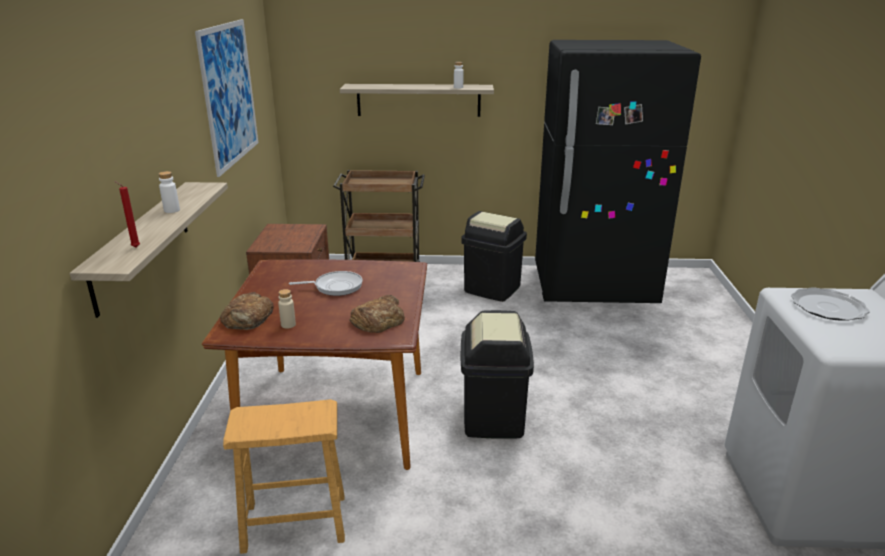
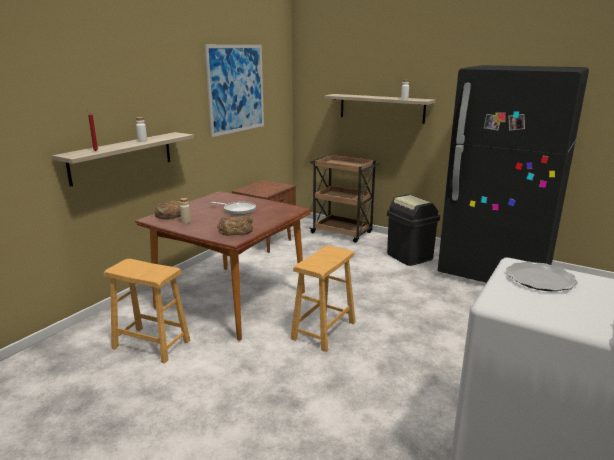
camera: 30 degrees right, 5 degrees down
black trash can [461,310,534,439] -> brown stool [290,245,356,352]

